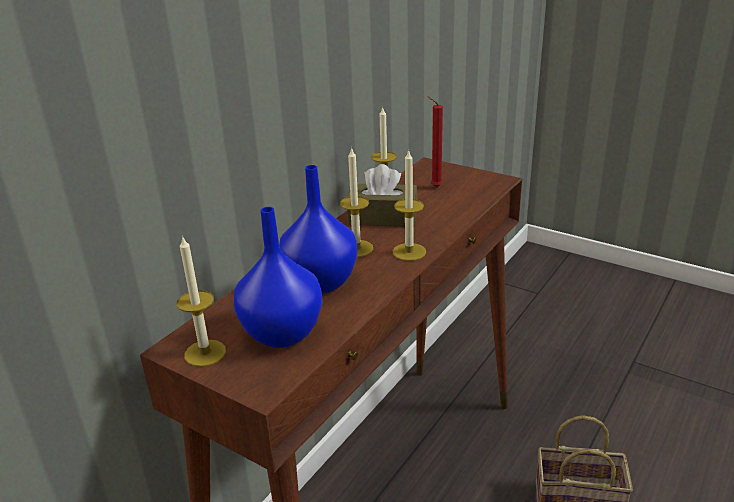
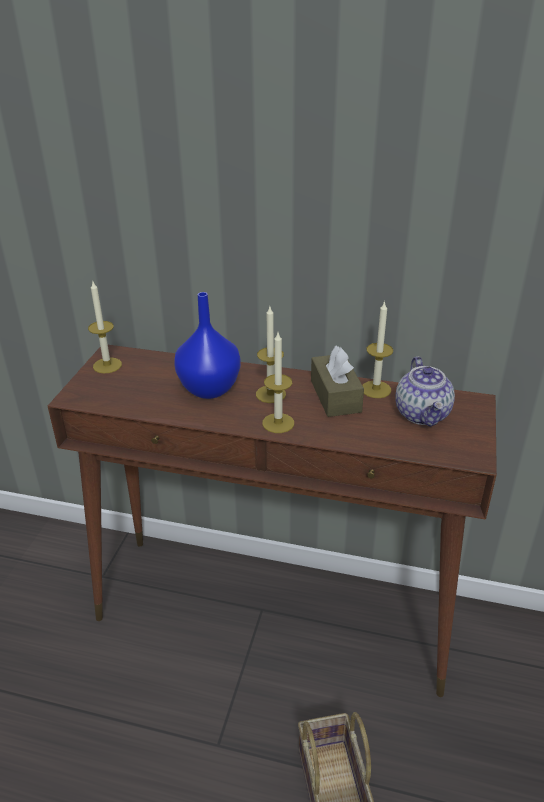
camera: 70 degrees right, 5 degrees up
blue vase [234,207,322,348] -> none
red candle [427,96,443,187] -> teapot [395,357,455,427]

